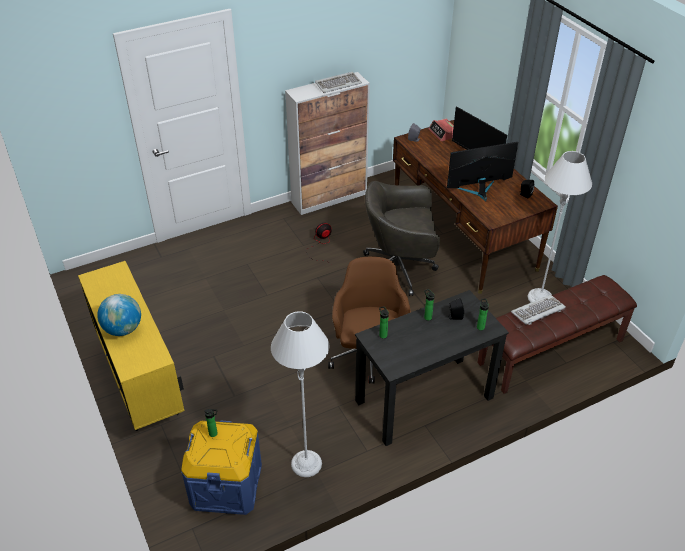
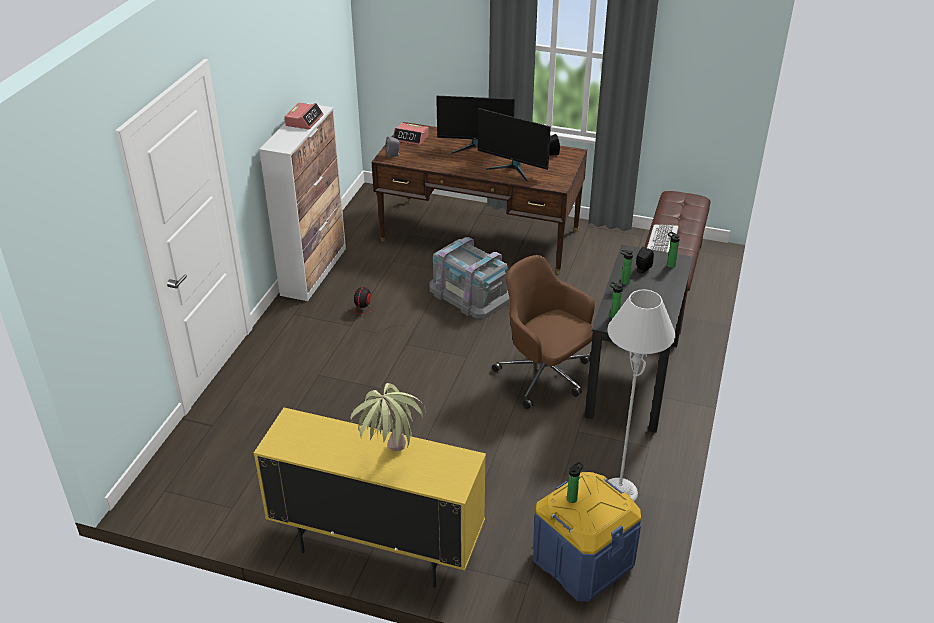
camera: 45 degrees left, 5 degrees down
globe [97,294,141,336] -> potted plant [351,383,425,451]
keyboard [315,72,362,93] -> alarm clock [285,103,324,129]
grey office chair [363,181,440,296] -> grey storage box [429,237,510,319]
monitor [447,142,518,201] -> monitor turned 90 degrees counterclockwise [478,108,551,181]
grey floor lamp [527,151,592,302] -> none

